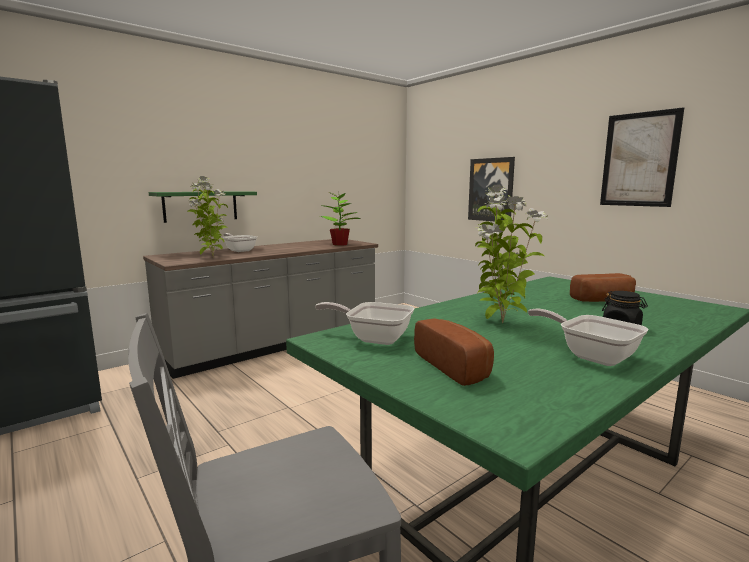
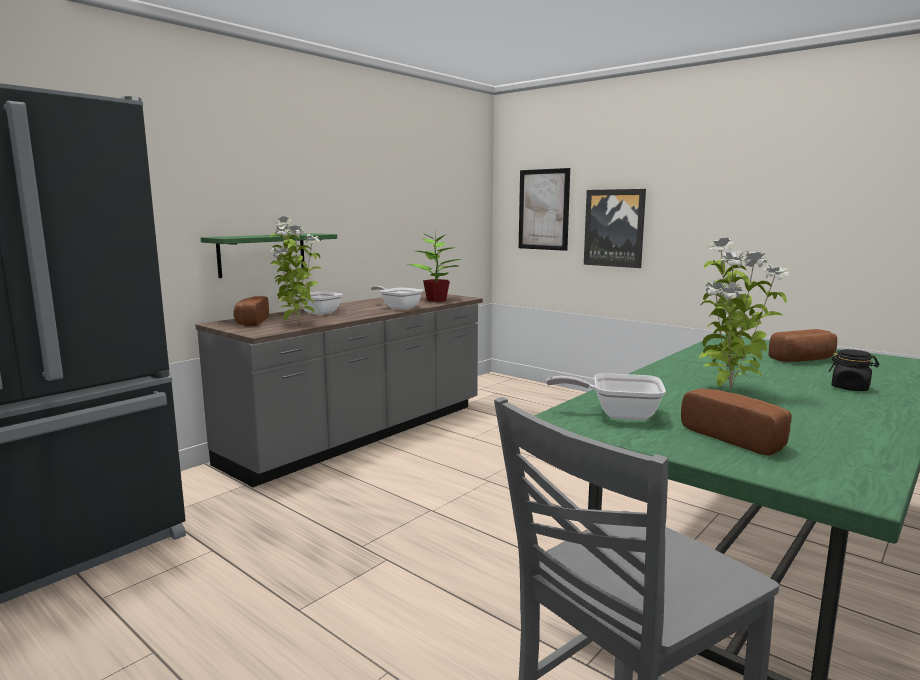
camera: 10 degrees left, 0 degrees up
frying pan [528,309,649,366] -> frying pan moved to [371,286,423,310]
picture [600,107,684,207] -> picture moved to [519,168,570,251]
none -> bread [233,296,269,326]

